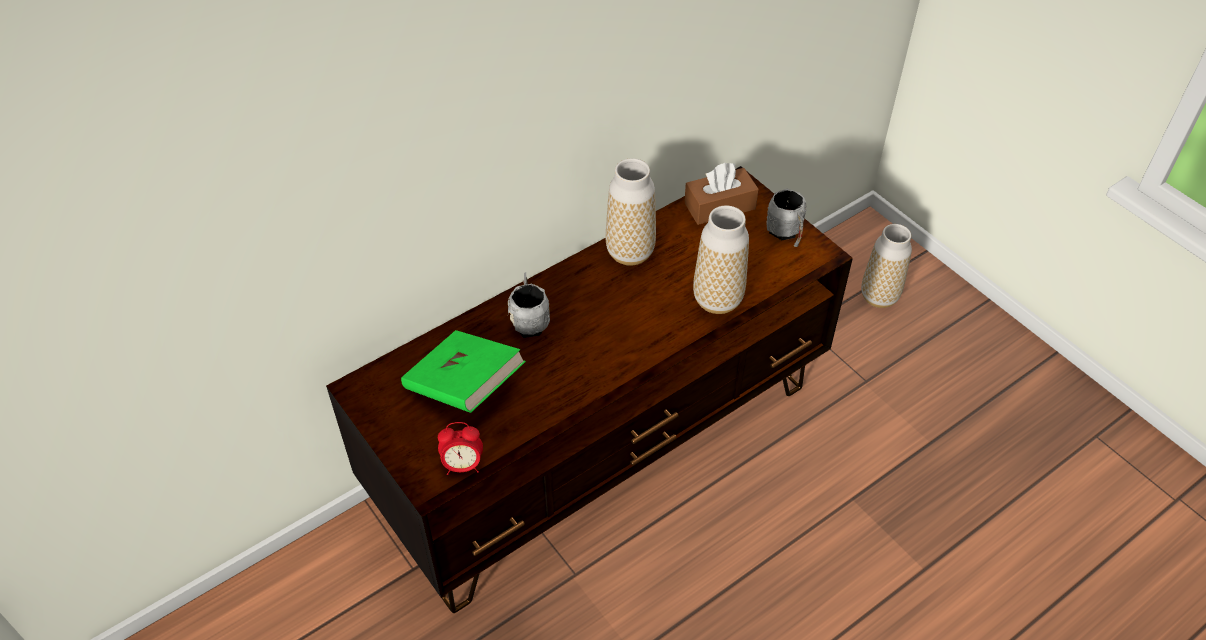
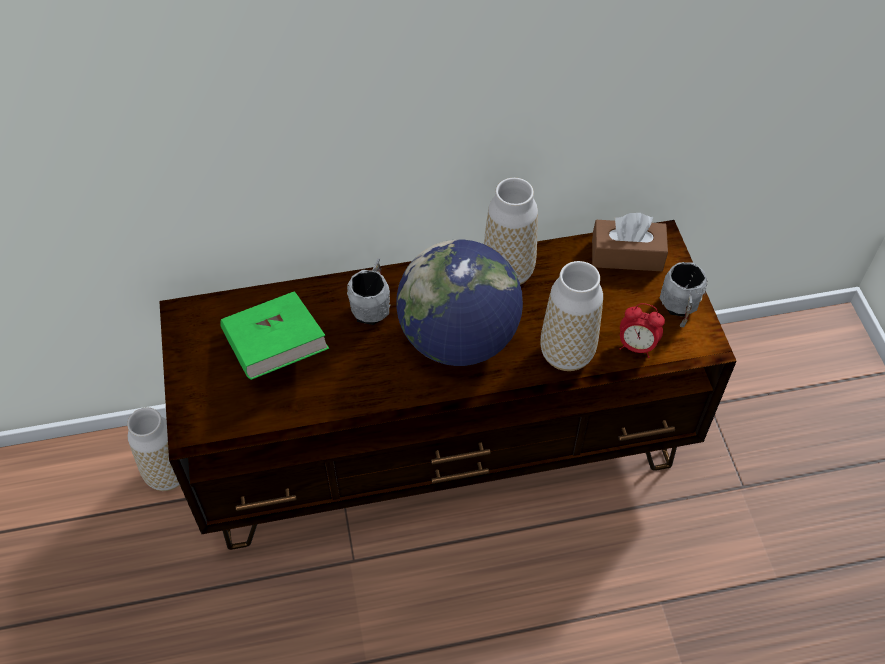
camera: 25 degrees right, 5 degrees up
alarm clock [438,422,483,475] -> alarm clock moved to [620,303,665,358]
vase [861,224,912,308] -> vase moved to [127,408,180,491]
none -> globe [396,240,523,366]

